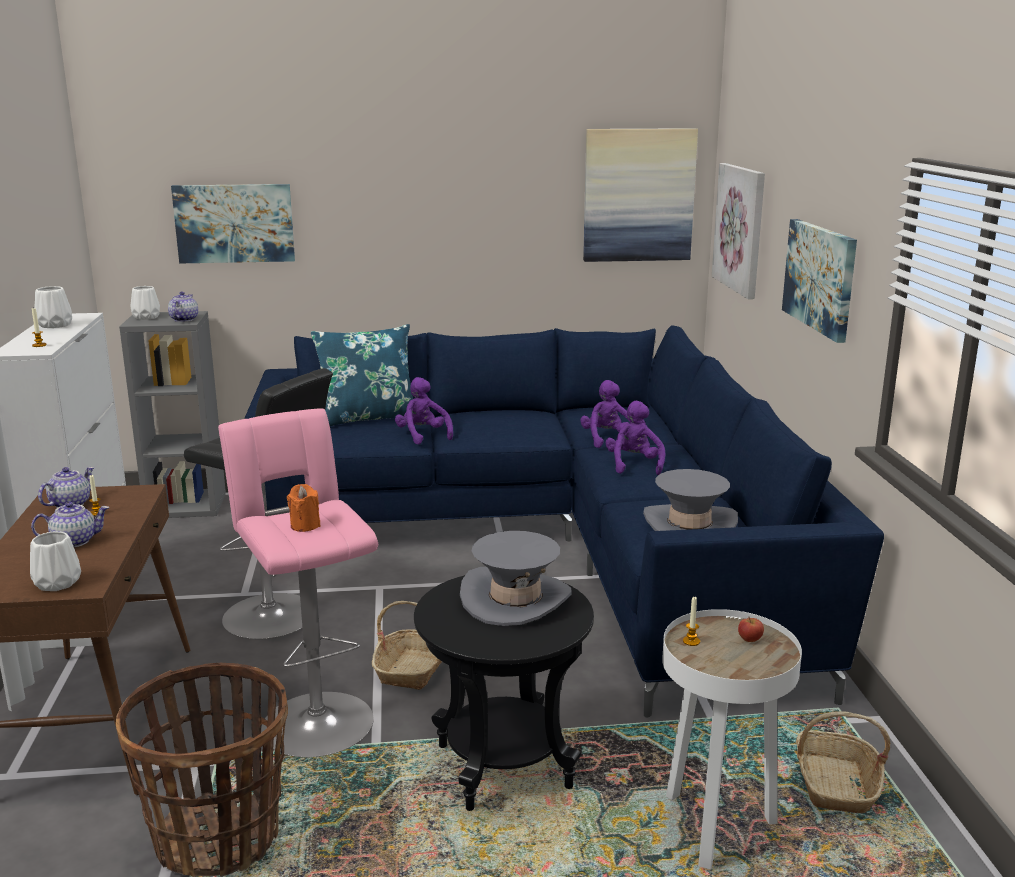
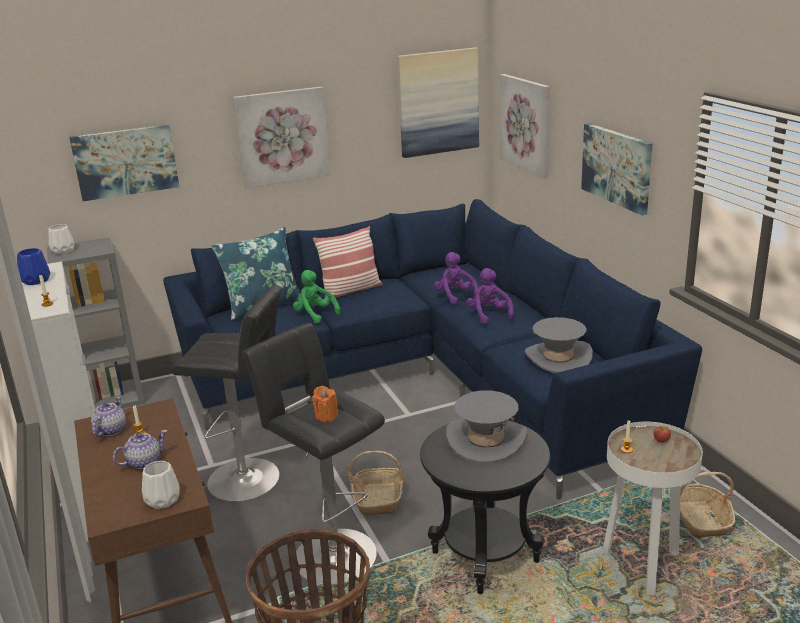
camera: 15 degrees left, 5 degrees up
white vase [34,286,72,328] -> blue vase [17,248,50,285]
teapot [168,292,198,322] -> none
pink stool [218,408,378,757] -> black stool [242,323,385,585]
purple plush toy [395,377,453,445] -> green plush toy [293,270,341,323]
none -> picture [233,87,330,188]
none -> pillow [313,226,382,299]

